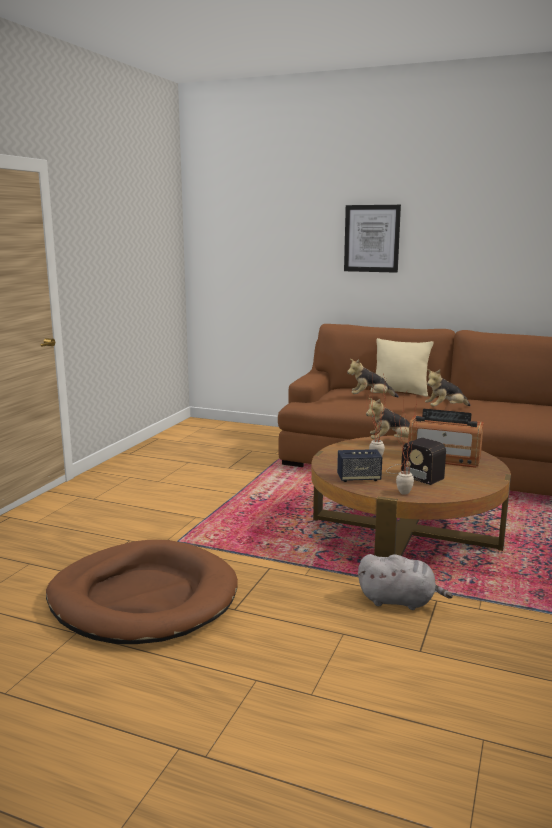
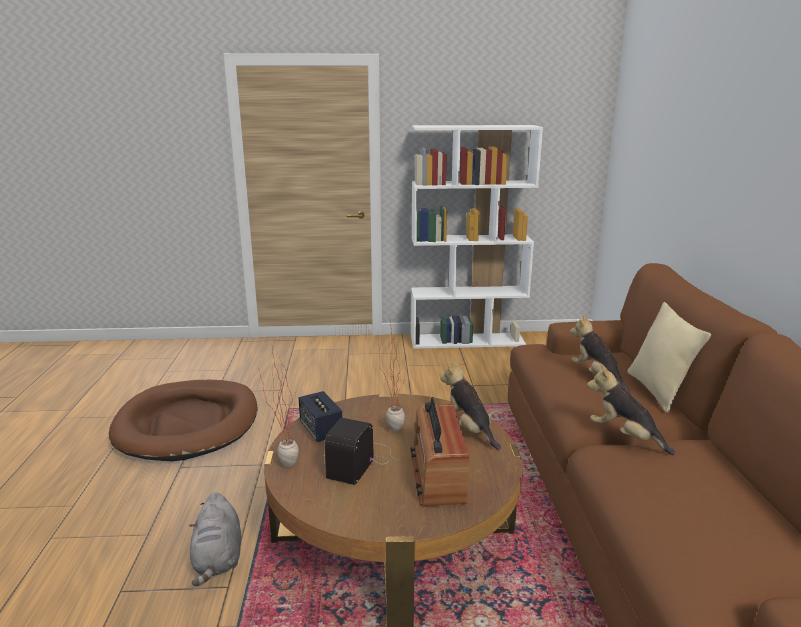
camera: 65 degrees right, 5 degrees up
picture [344,205,401,273] -> none
none -> white bookcase [411,125,543,349]

